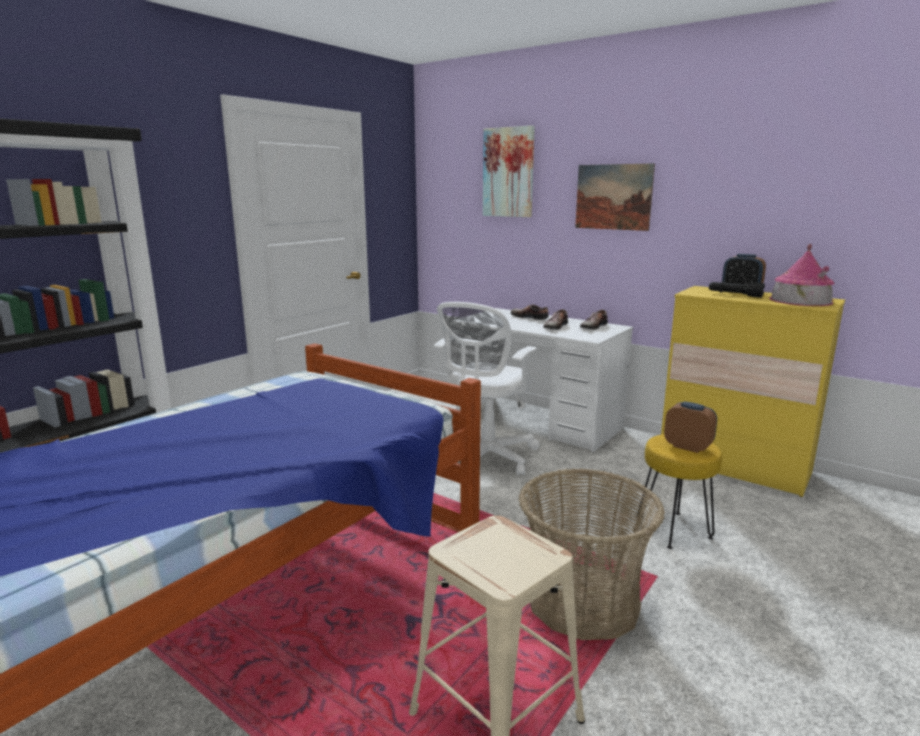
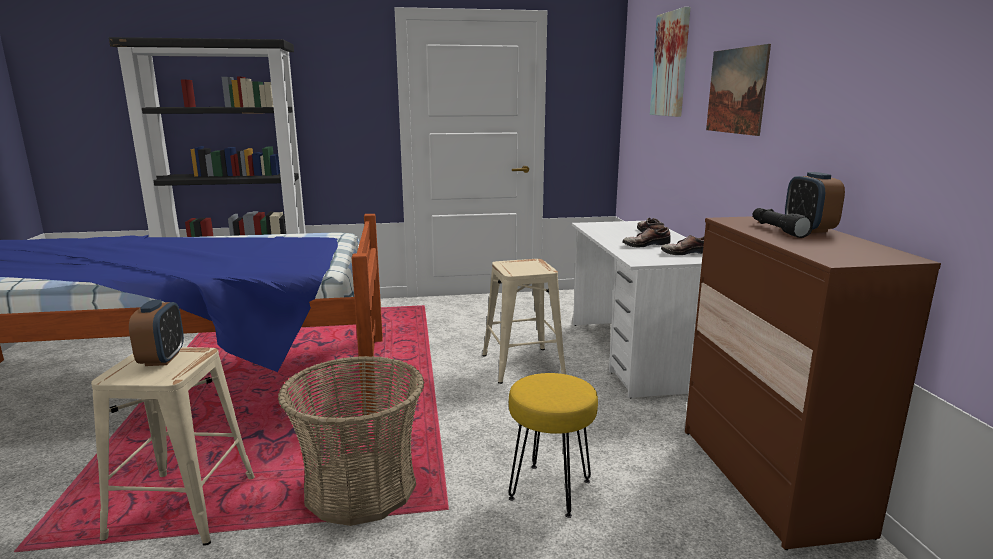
camera: 45 degrees right, 0 degrees up
white office chair [434,302,540,475] -> beige stool [482,259,566,384]
yellow dresser [661,286,845,497] -> brown dresser [685,216,941,550]
alarm clock [664,401,717,453] -> alarm clock moved to [129,300,184,366]
toy house [769,244,834,306] -> none

